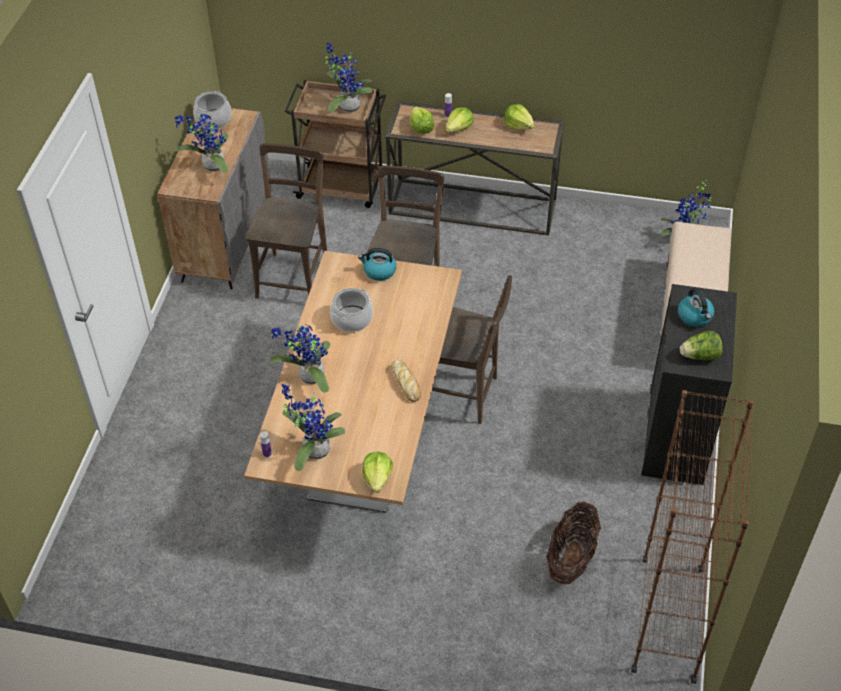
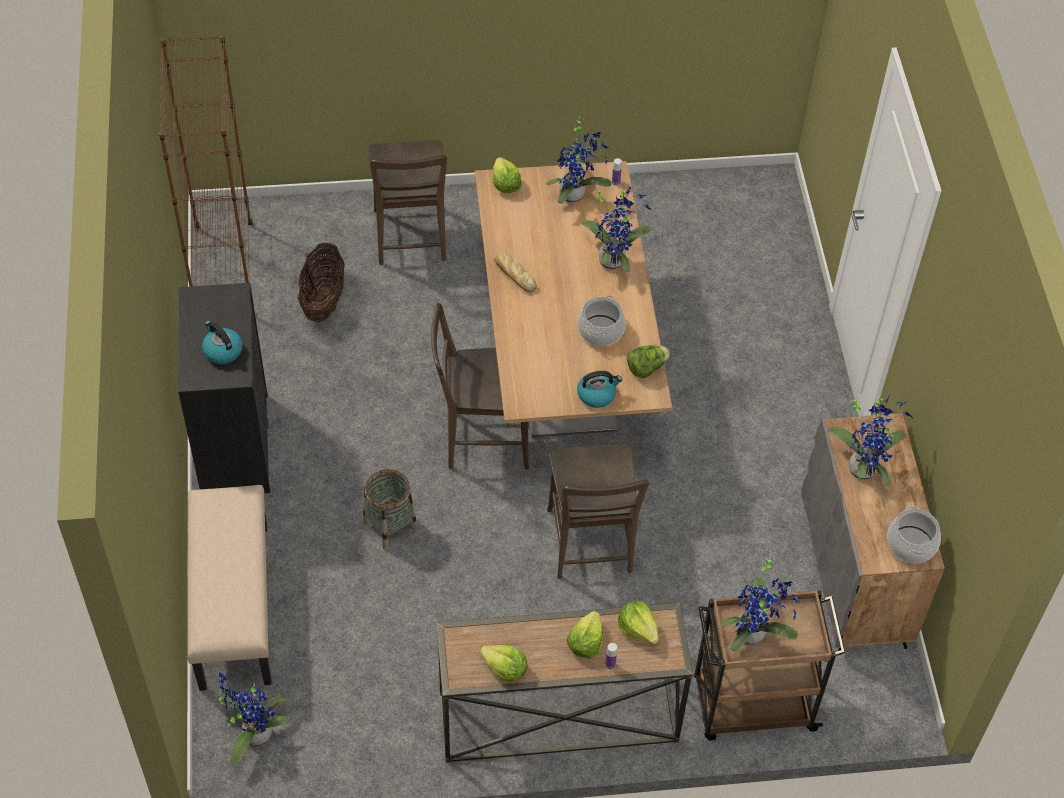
camera: 160 degrees right, 5 degrees up
brown chair [245,143,327,299] -> brown chair moved to [368,140,447,265]
lettuce [680,331,723,360] -> lettuce moved to [627,345,670,378]
none -> basket [363,469,418,550]

